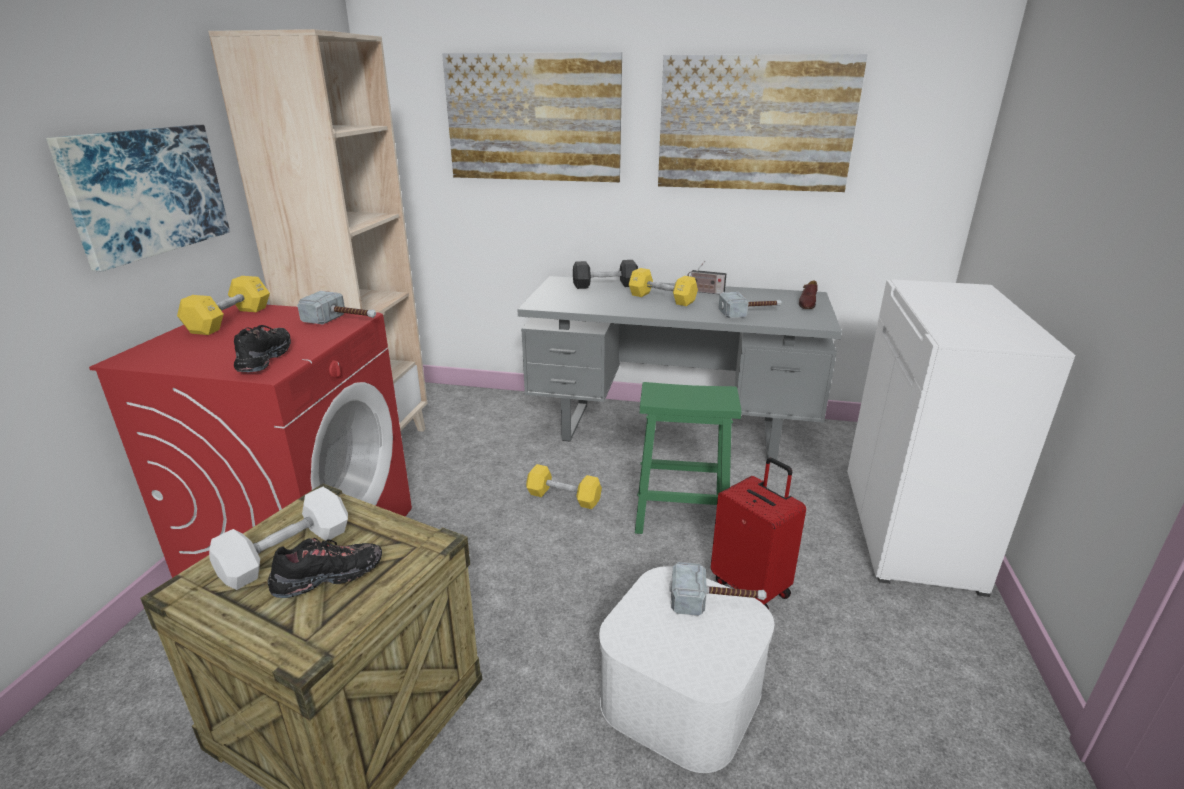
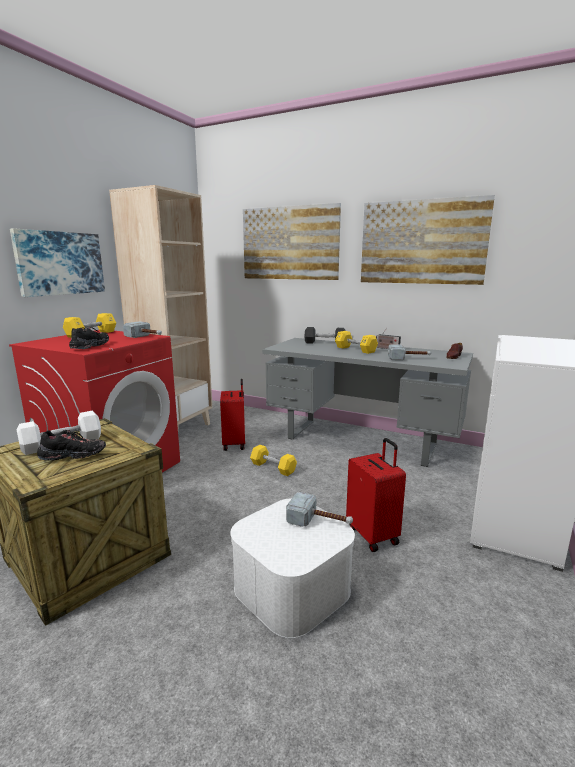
camera: 15 degrees right, 10 degrees down
green stool [635,382,741,534] -> none
none -> red suitcase [220,379,245,451]

